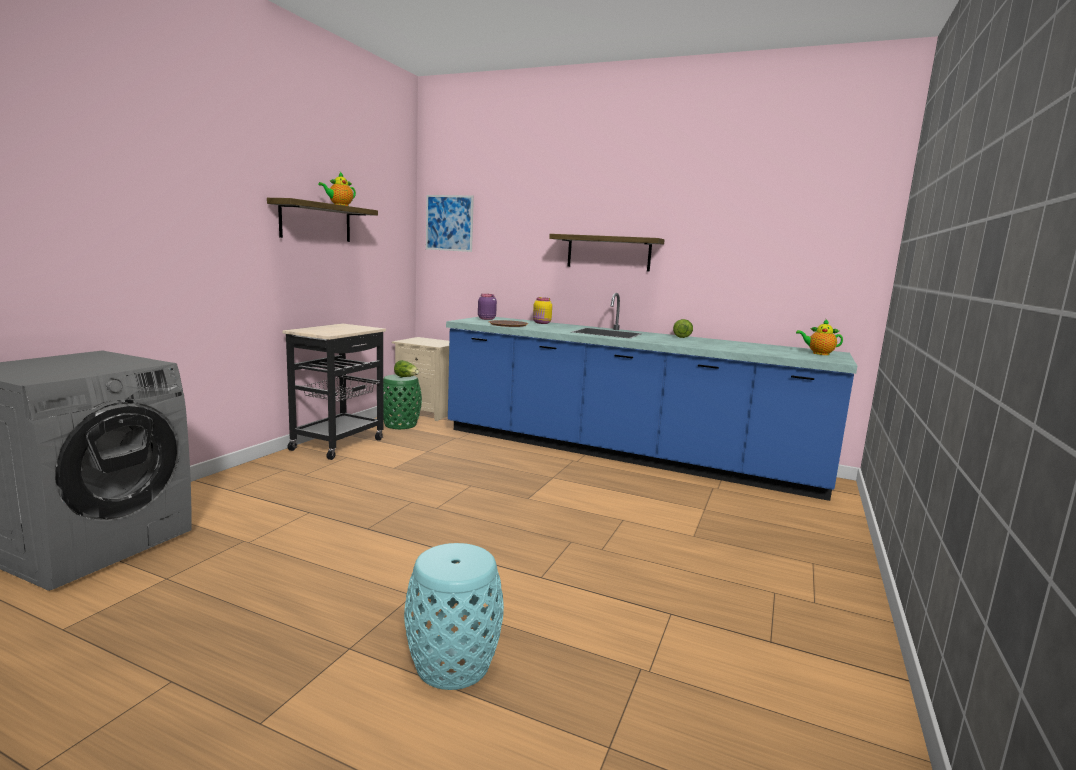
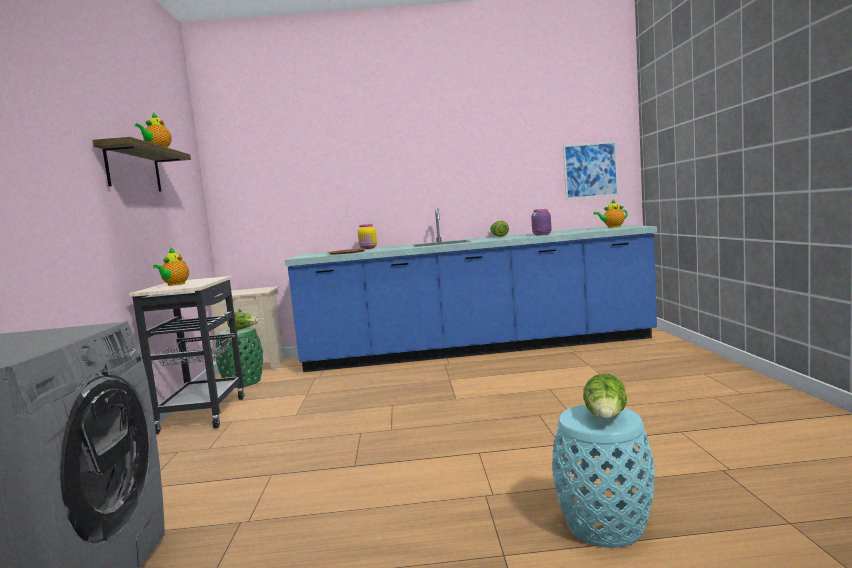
camera: 25 degrees left, 5 degrees down
picture [426,195,474,252] -> picture moved to [563,141,619,200]
purple jar [478,294,497,320] -> purple jar moved to [531,209,551,235]
shelf [549,234,665,272] -> none
none -> teapot [153,247,189,286]
none -> lettuce [583,373,627,419]

